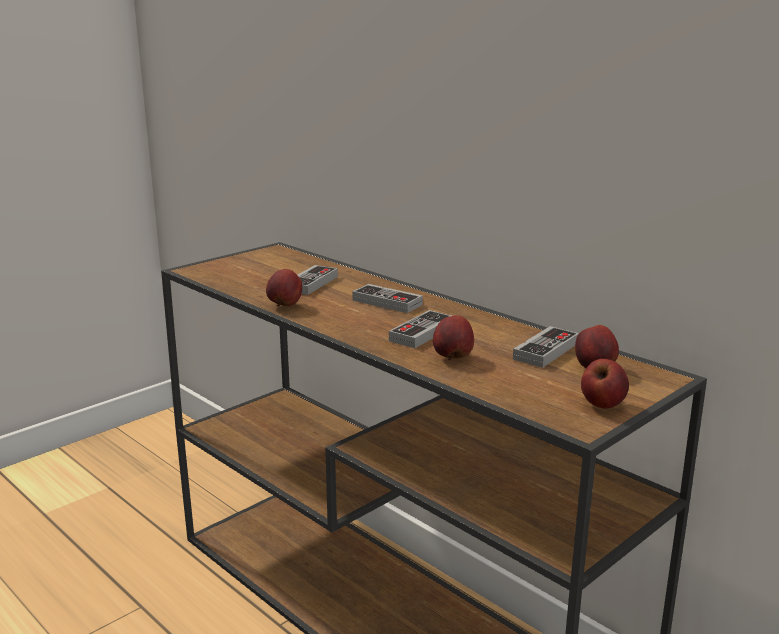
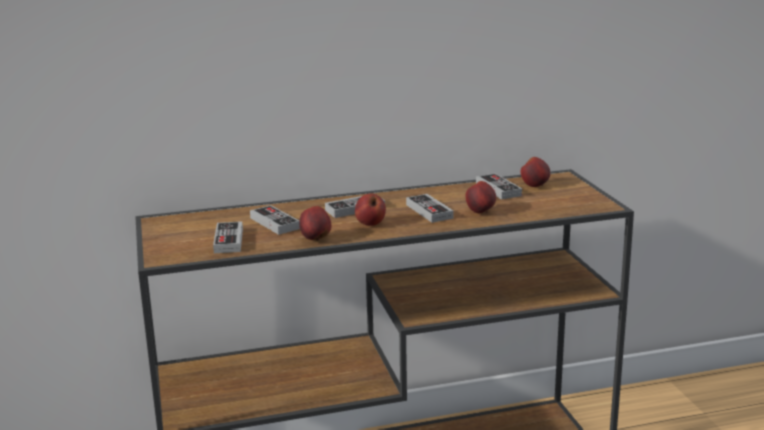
camera: 60 degrees left, 0 degrees up
apple [581,359,629,408] -> apple moved to [355,193,386,226]
none -> game controller [213,221,243,253]

